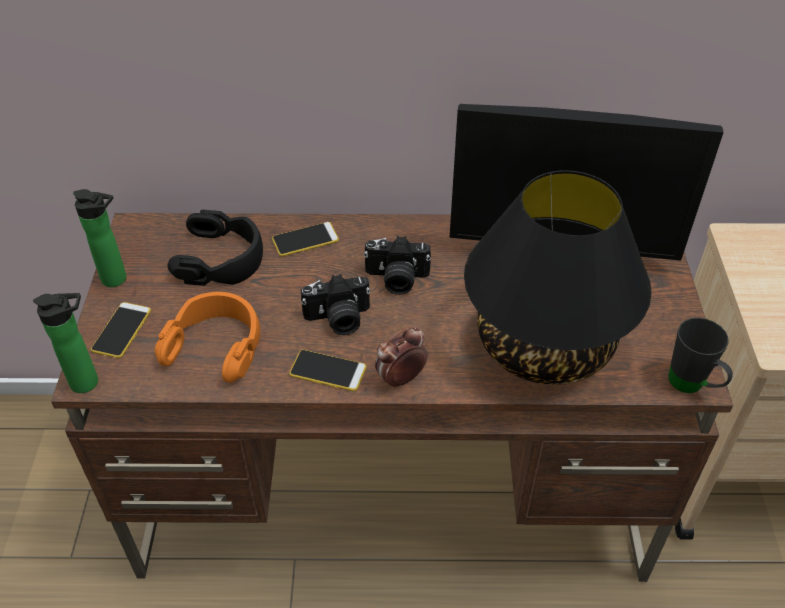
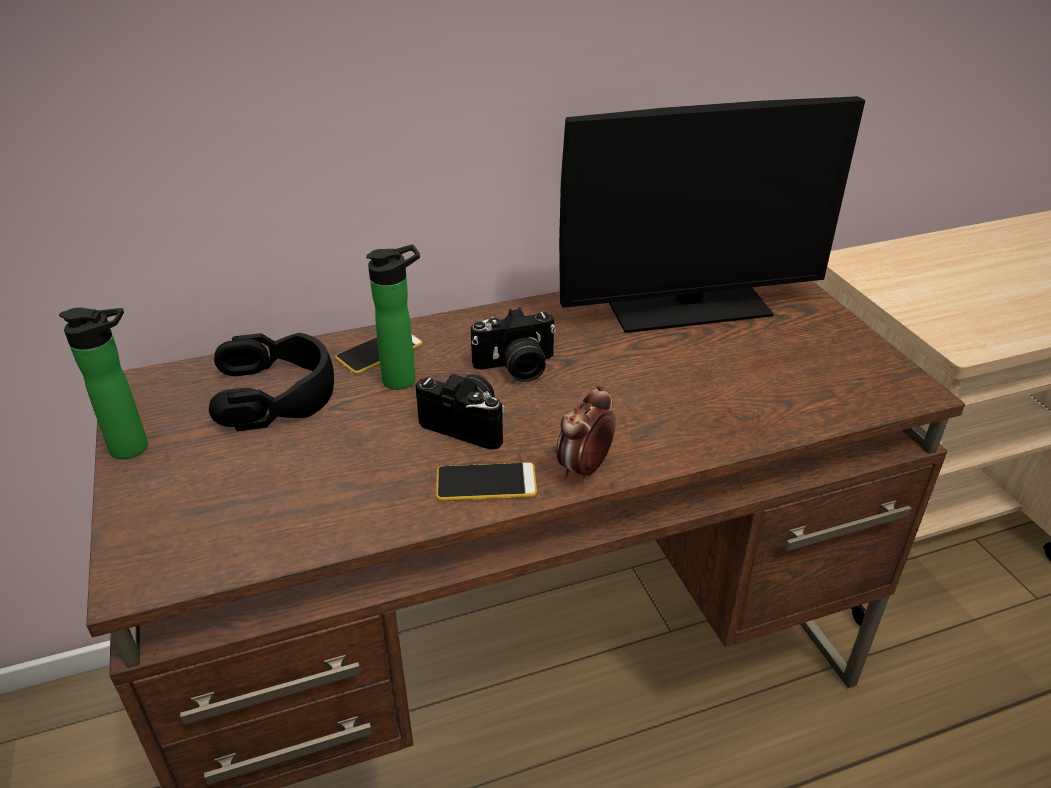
camera: 20 degrees left, 10 degrees down
bottle [33,293,98,393] -> bottle moved to [366,244,420,390]
phone [91,302,151,358] -> none
orange headphones [155,292,260,383] -> none
camera [301,274,371,335] -> camera turned 120 degrees counterclockwise [415,374,506,450]
black table lamp [464,170,652,385] -> none
black mug [668,318,733,393] -> none

